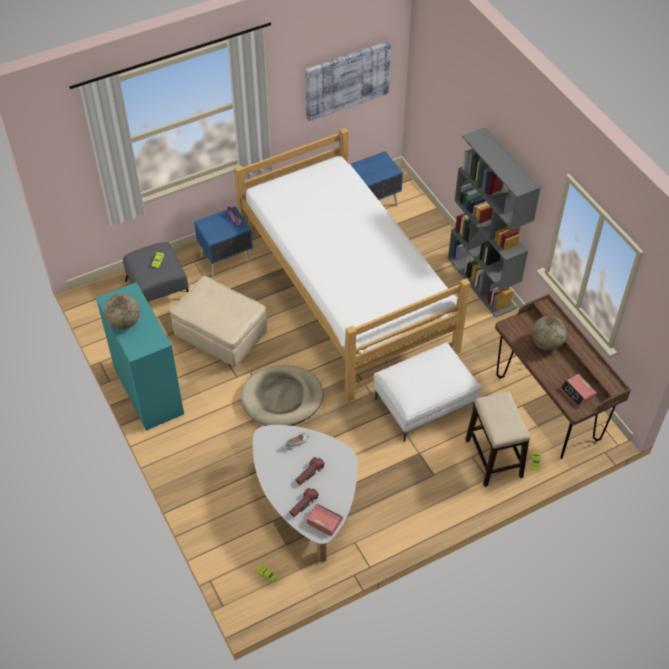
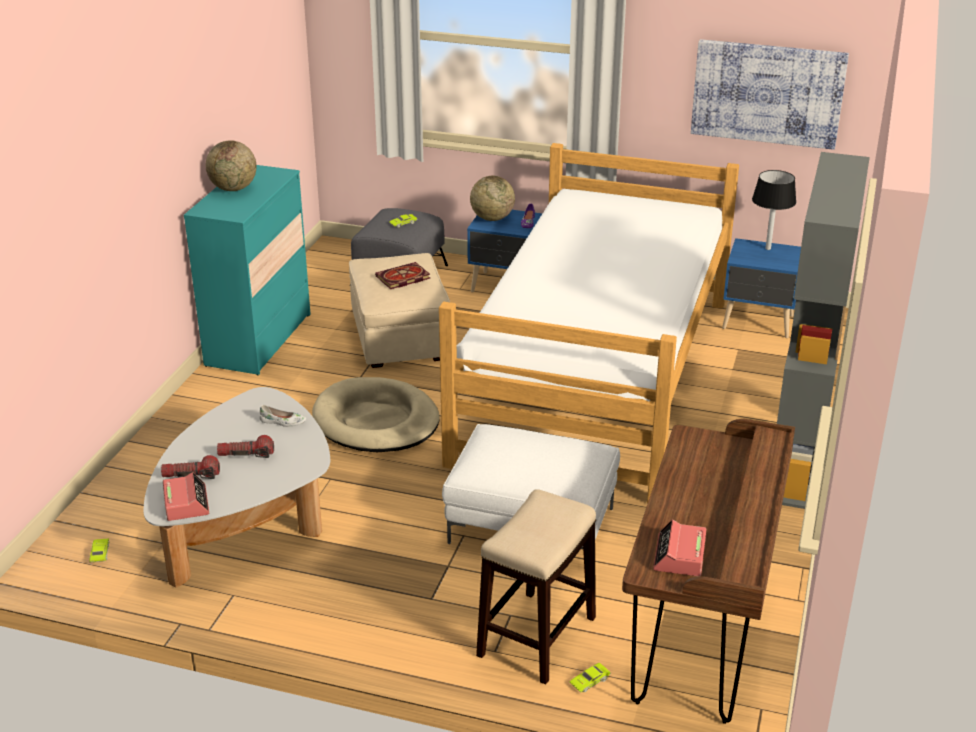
camera: 45 degrees right, 20 degrees down
globe [531,316,567,351] -> globe moved to [470,176,515,221]
none -> book [375,262,430,289]
none -> black table lamp [752,170,796,250]

